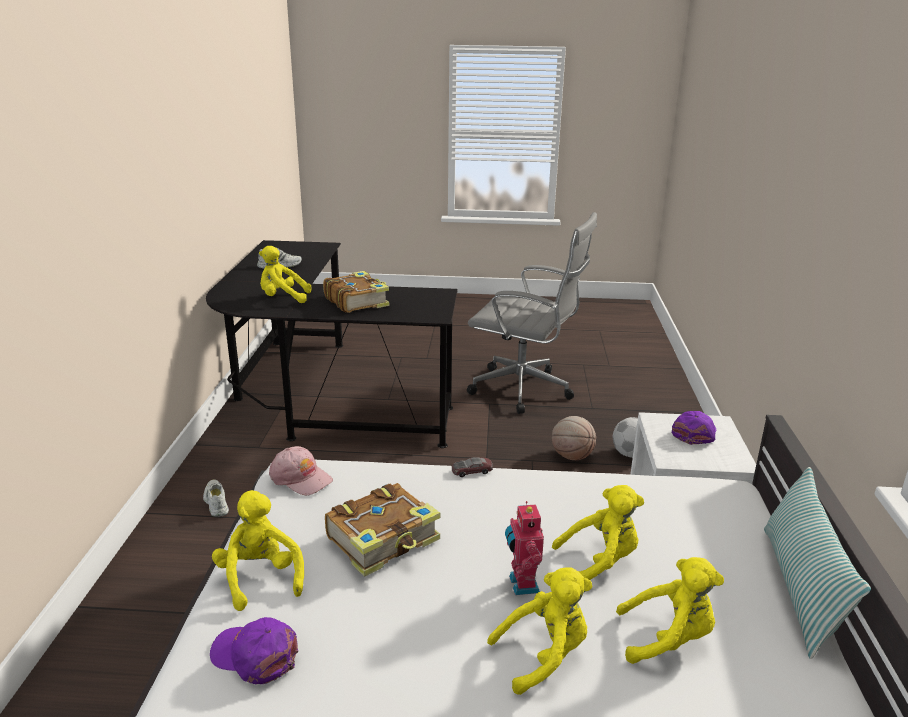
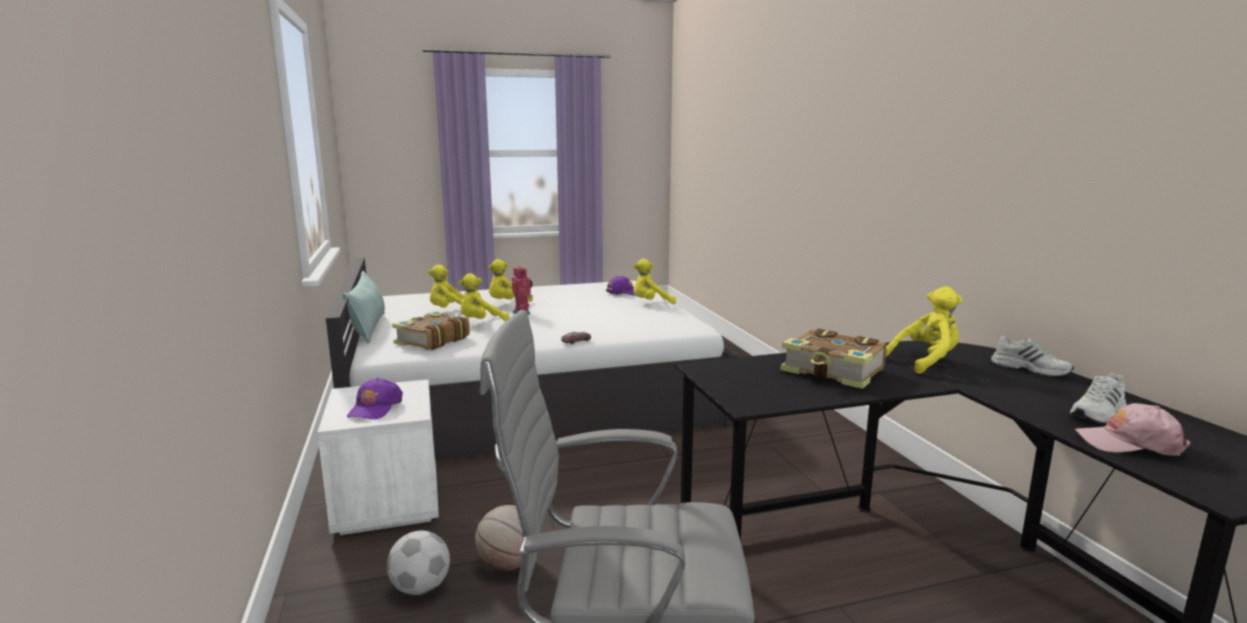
camera: 160 degrees right, 10 degrees down
white shoe [203,479,229,517] -> white shoe moved to [991,335,1074,377]
yellow plush toy [212,490,304,611] -> yellow plush toy turned 120 degrees clockwise [633,259,676,304]
pink cap [269,446,333,495] -> pink cap moved to [1075,403,1191,456]
book [325,483,440,577] -> book moved to [392,311,470,350]

